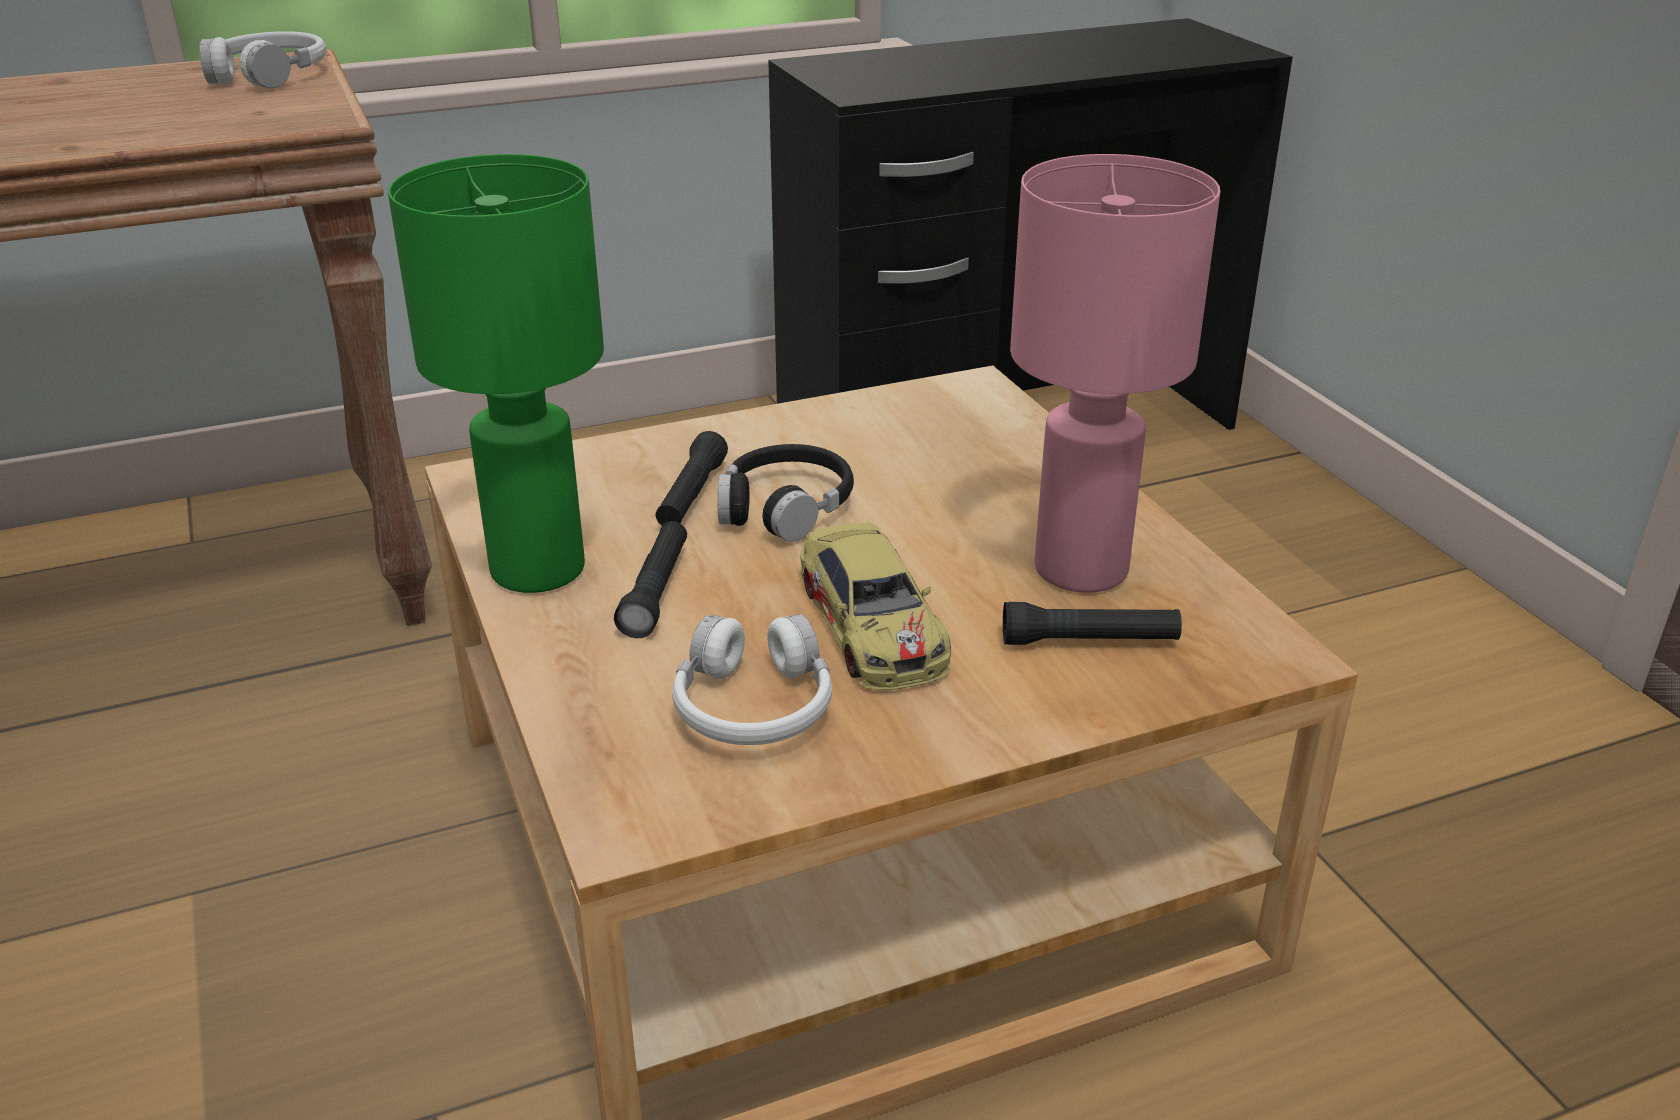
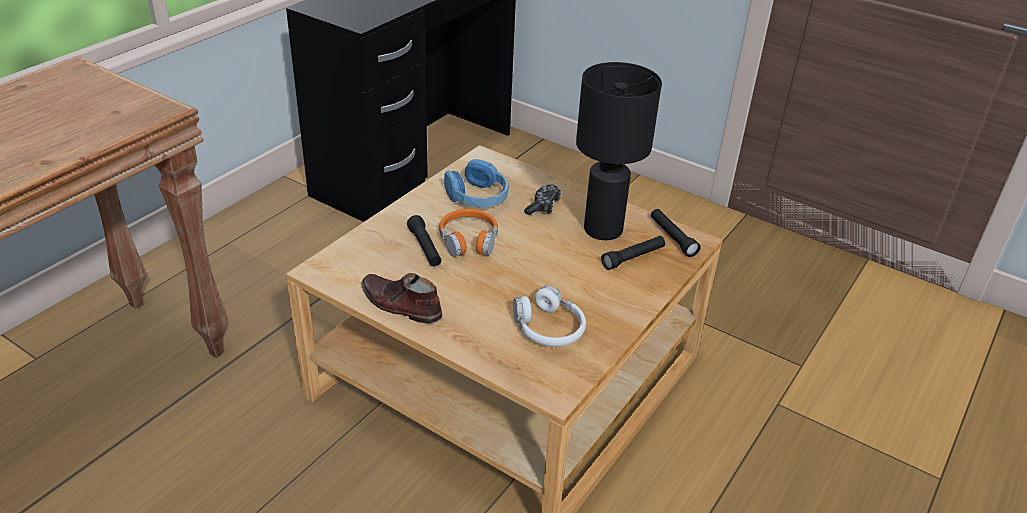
camera: 35 degrees left, 5 degrees up
white headphones [199,31,326,88] -> none
green table lamp [388,154,604,593] -> brown shoe [361,273,442,324]
black flashlight [614,521,687,638] -> black flashlight moved to [651,209,700,257]
black headphones [717,444,854,542] -> orange headphones [439,209,498,257]
toy car [801,523,951,690] -> none
pink table lamp [1010,154,1221,593] -> black table lamp [576,62,662,240]
none -> blue headphones [444,159,509,208]
none -> game controller [524,185,561,215]

